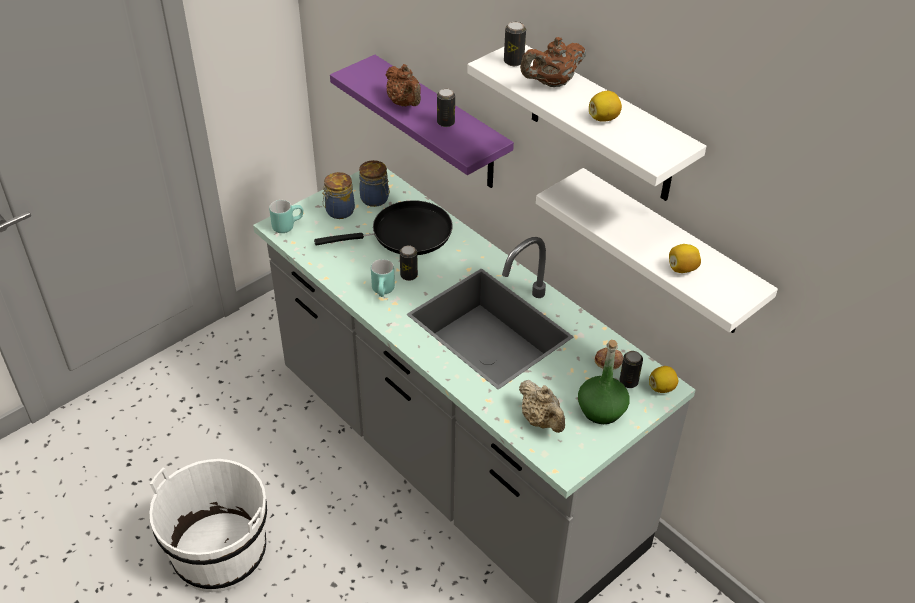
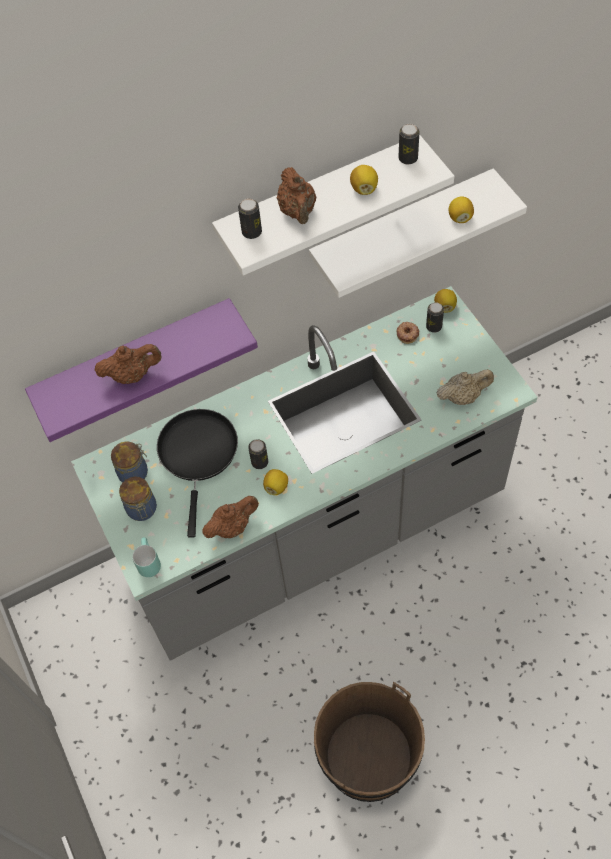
camera: 70 degrees left, 15 degrees up
white bucket [150,459,267,592] -> brown bucket [314,682,425,802]
turquoise mug [371,259,395,297] -> lemon [263,469,288,495]
can [437,88,455,127] -> can moved to [399,124,420,164]
green bottle [578,340,629,424] -> none
none -> brown teapot [202,496,259,538]

